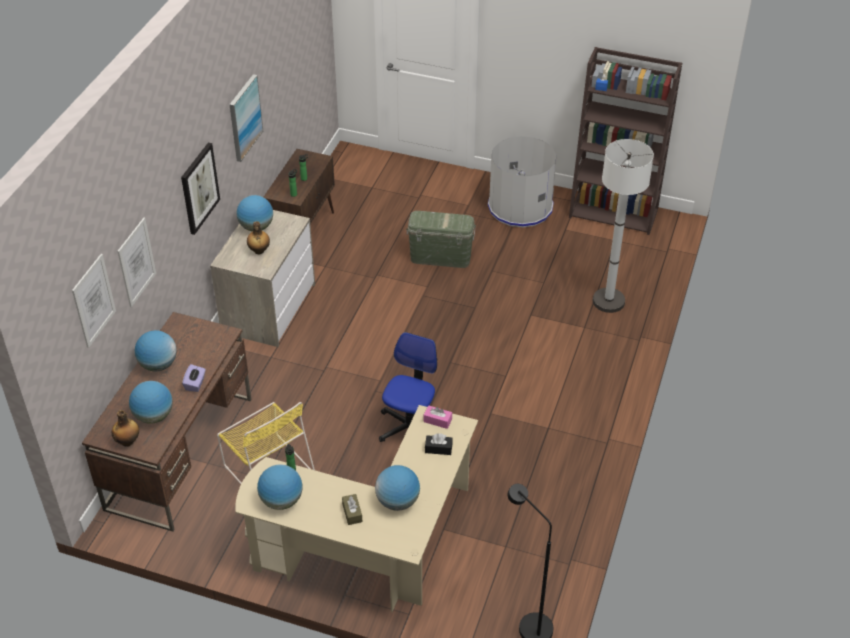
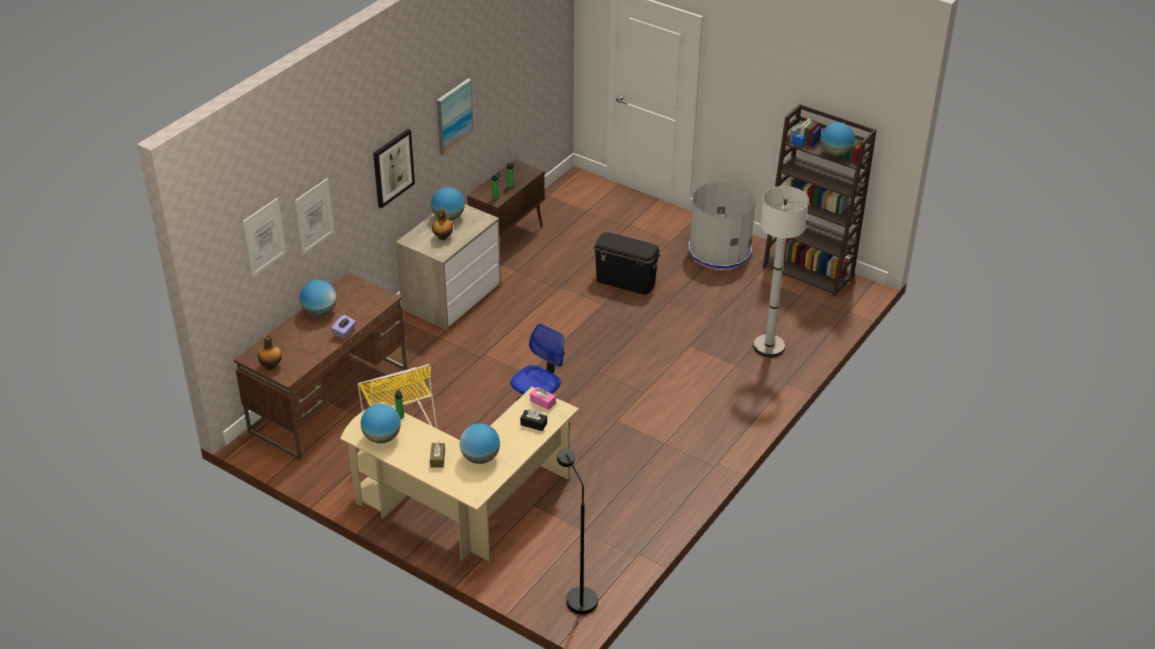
camera: 15 degrees right, 5 degrees down
globe [129,381,173,424] -> globe moved to [820,122,855,156]
green storage box [406,211,476,268] -> black storage box [593,232,660,294]

